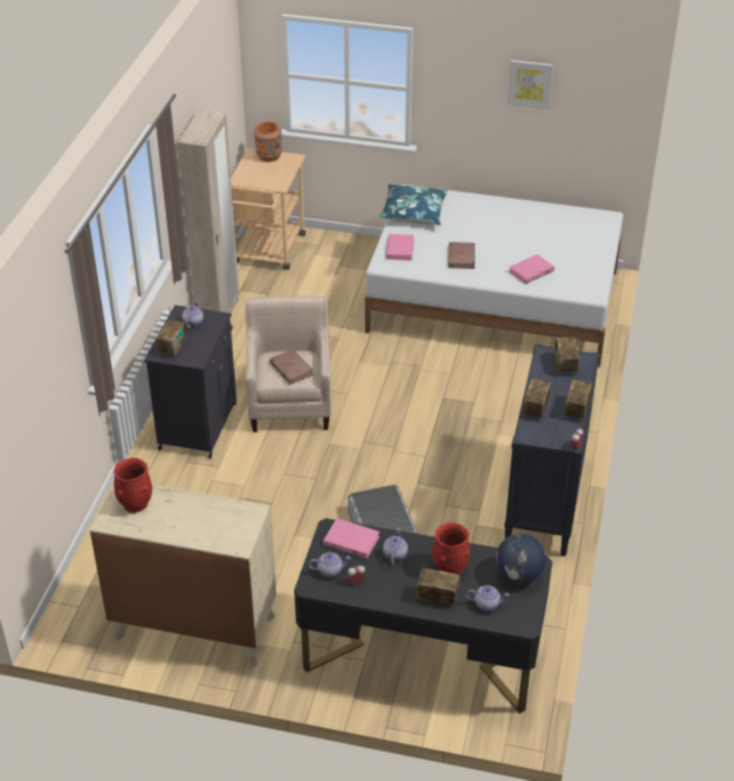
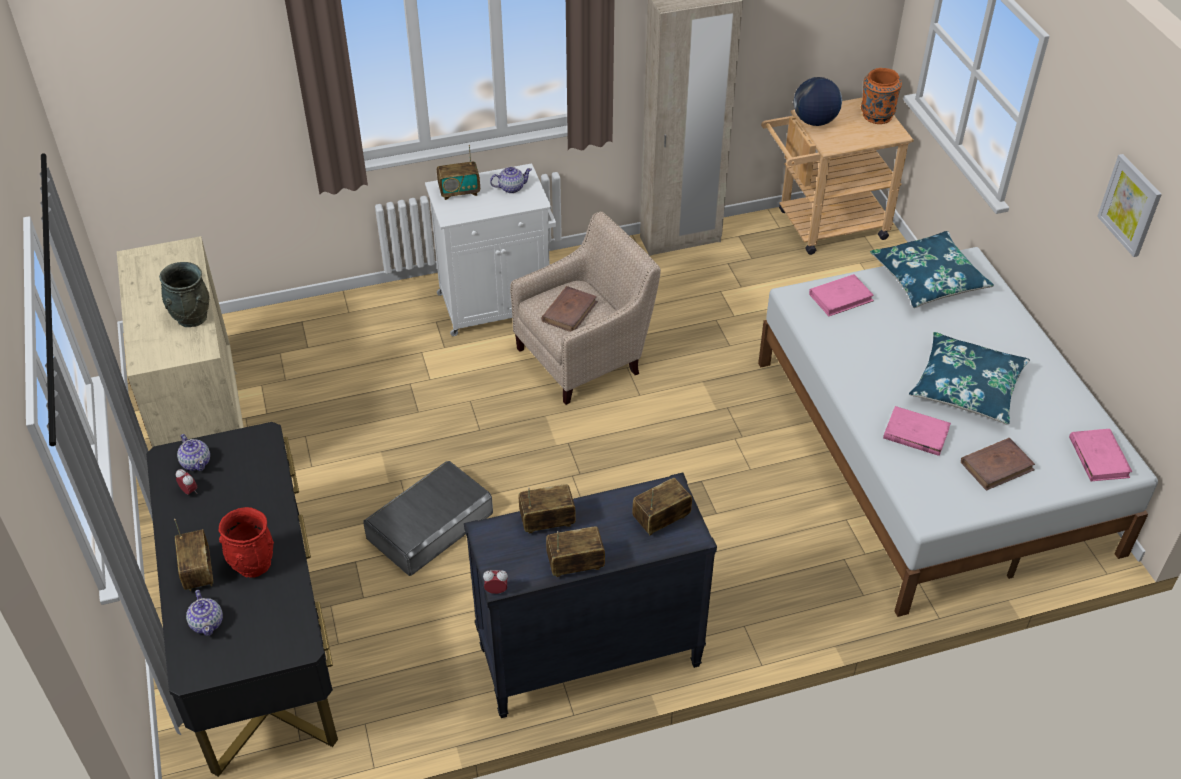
camera: 60 degrees right, 5 degrees up
red vase [114,458,152,513] -> none
black cabinet [144,305,237,459] -> white cabinet [425,163,556,336]
pink book [323,518,380,559] -> pink book moved to [1069,429,1133,481]
teapot [383,528,408,564] -> none
brown book [448,242,475,269] -> brown book moved to [961,438,1035,491]
globe [496,533,546,584] -> globe moved to [794,77,842,126]
none -> grey vase [159,262,209,327]
none -> blue pillow [909,332,1030,425]

